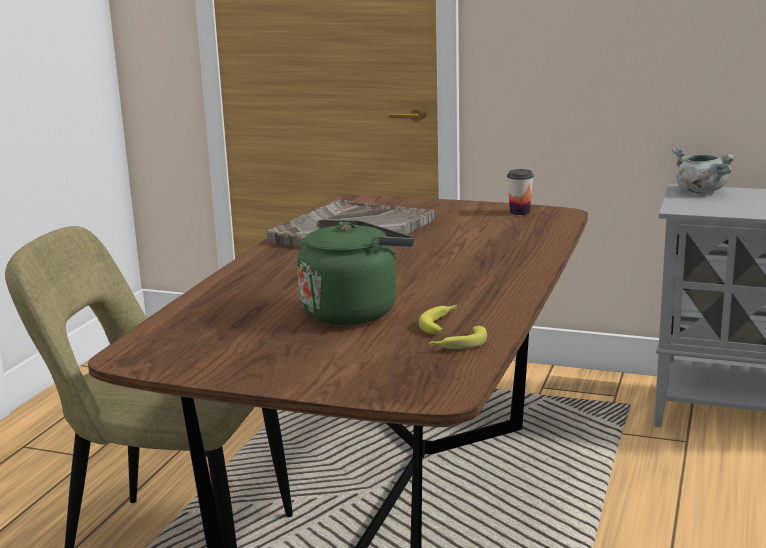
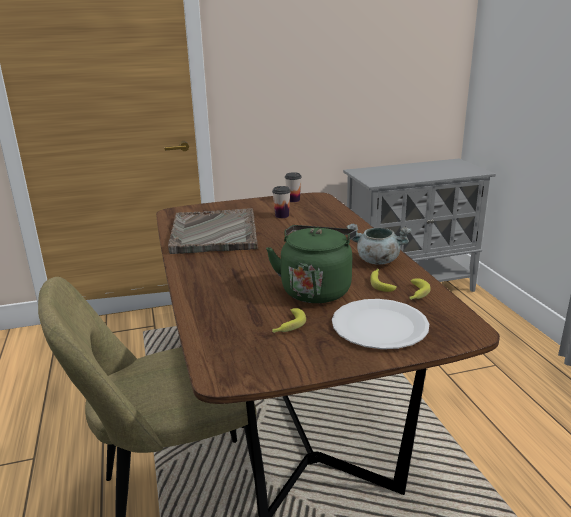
camera: 35 degrees left, 5 degrees up
grey cooking pot [672,146,736,193] -> grey cooking pot moved to [347,224,412,265]
none -> cup [272,186,291,218]
none -> banana [272,308,306,333]
none -> white plate [332,299,429,349]

